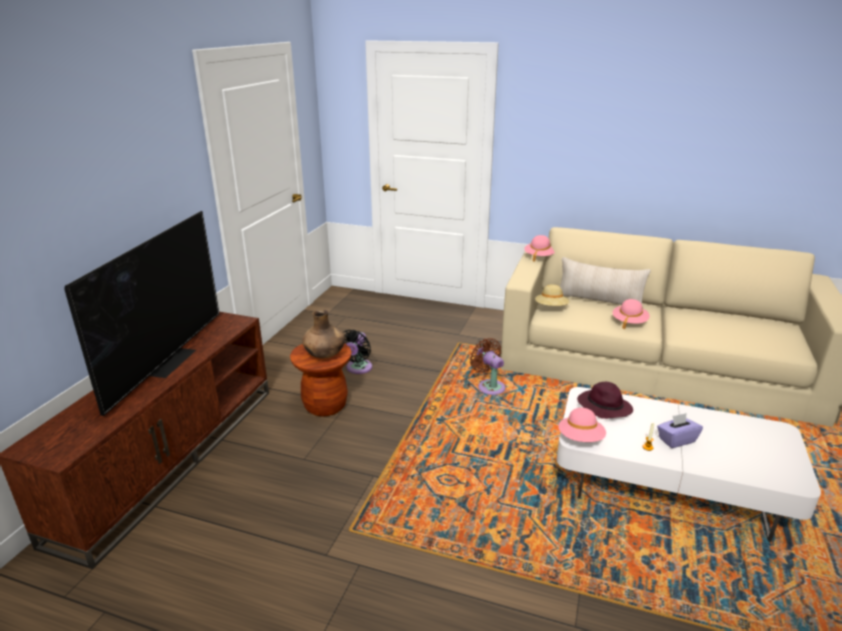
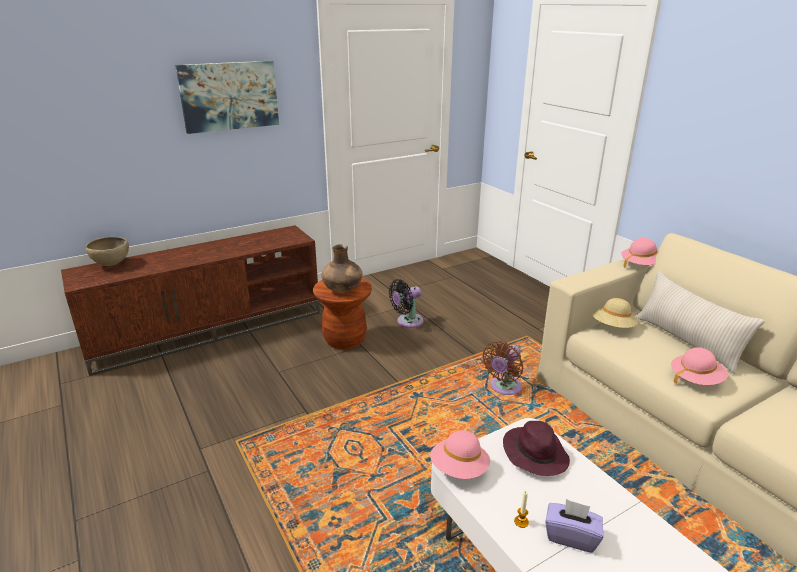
camera: 40 degrees right, 0 degrees up
television [64,211,219,416] -> none
brown fan [470,338,506,395] -> brown fan turned 150 degrees counterclockwise [482,341,523,395]
none -> brown bowl [85,237,129,266]
none -> picture [175,61,279,134]

